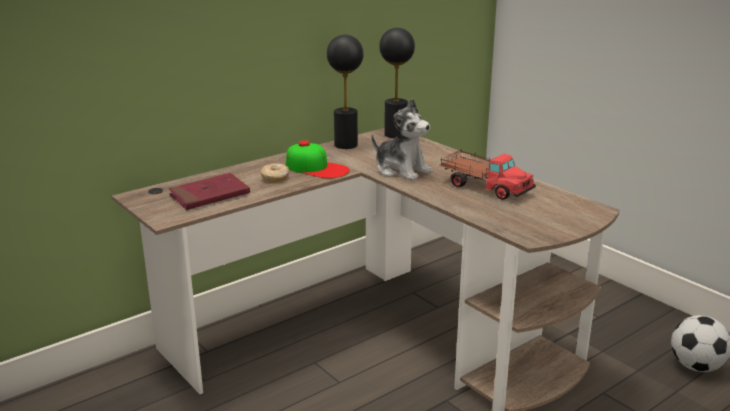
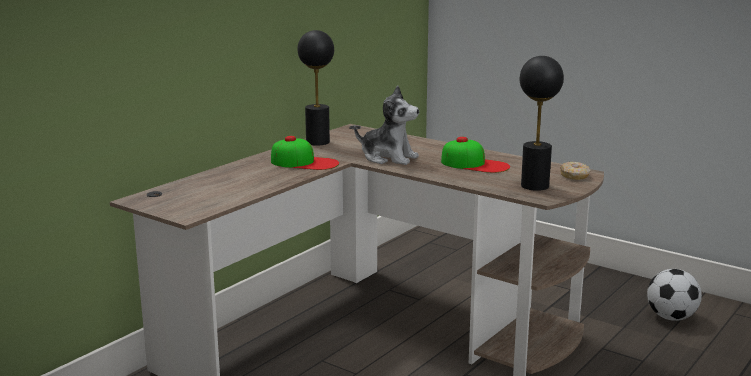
camera: 15 degrees left, 5 degrees down
red book [169,173,250,210] -> none
donut [260,163,289,182] -> donut moved to [560,162,591,180]
black table lamp [379,28,415,138] -> black table lamp moved to [520,56,564,191]
toy truck [440,150,536,200] -> cap [441,137,510,173]

